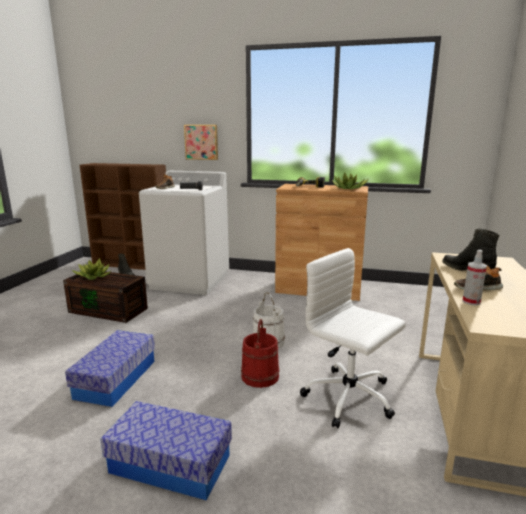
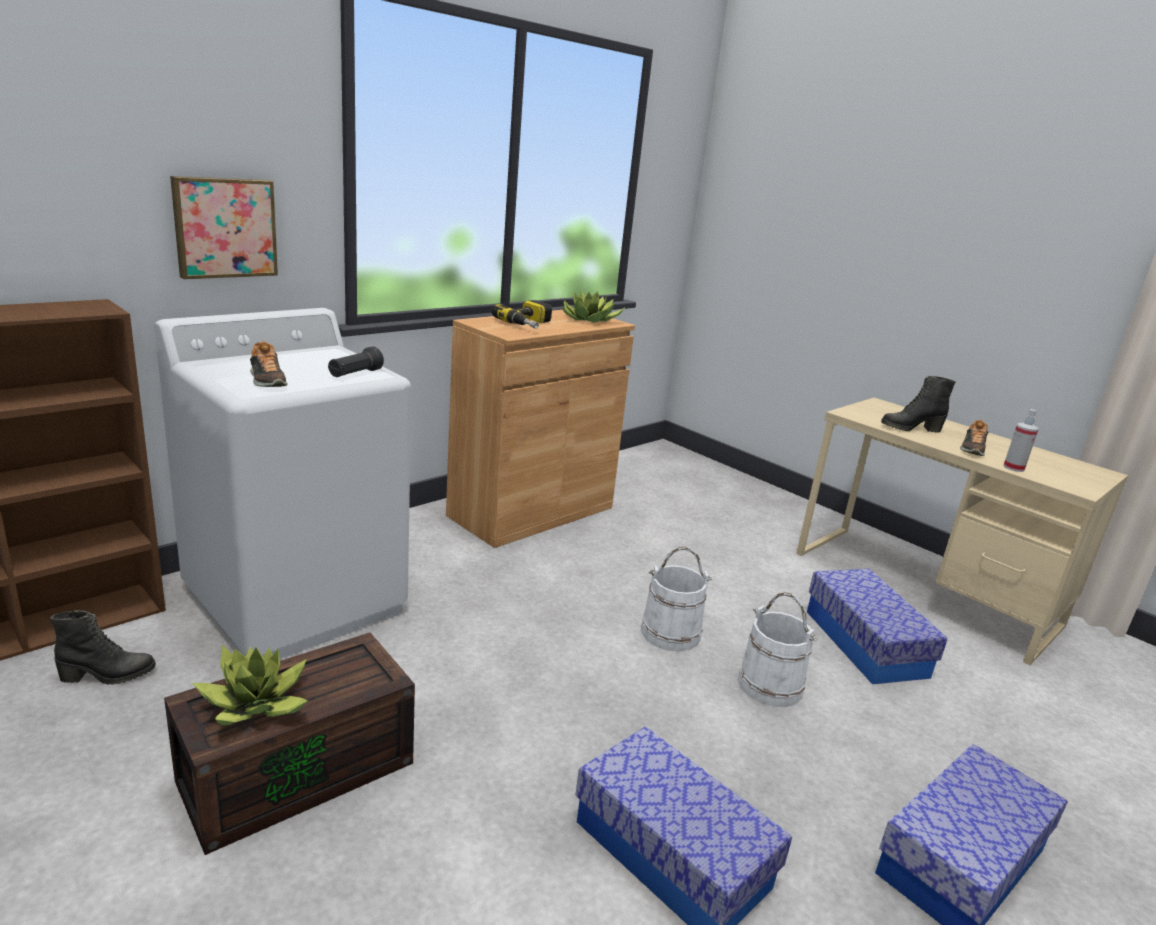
camera: 60 degrees left, 5 degrees up
red bucket [241,319,280,388] -> white bucket [738,592,818,707]
white office chair [300,248,406,428] -> storage box [807,569,948,684]

